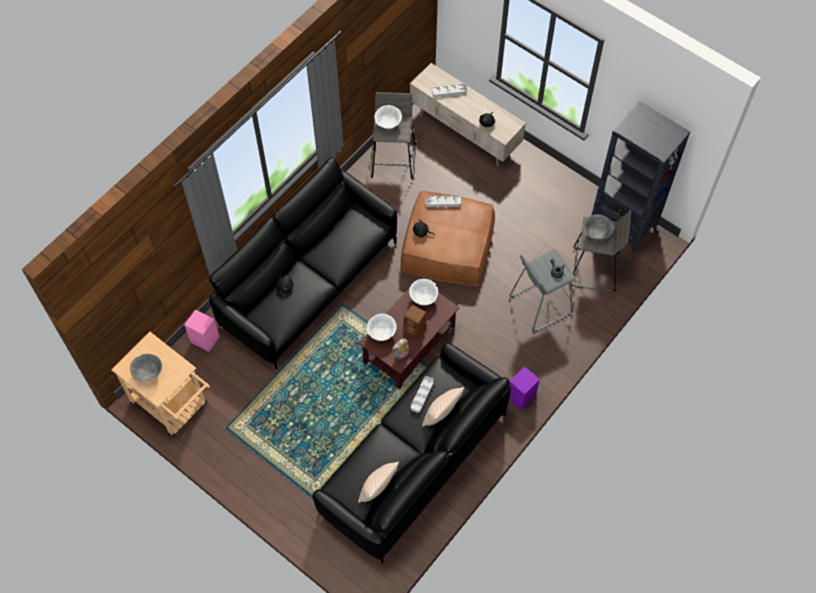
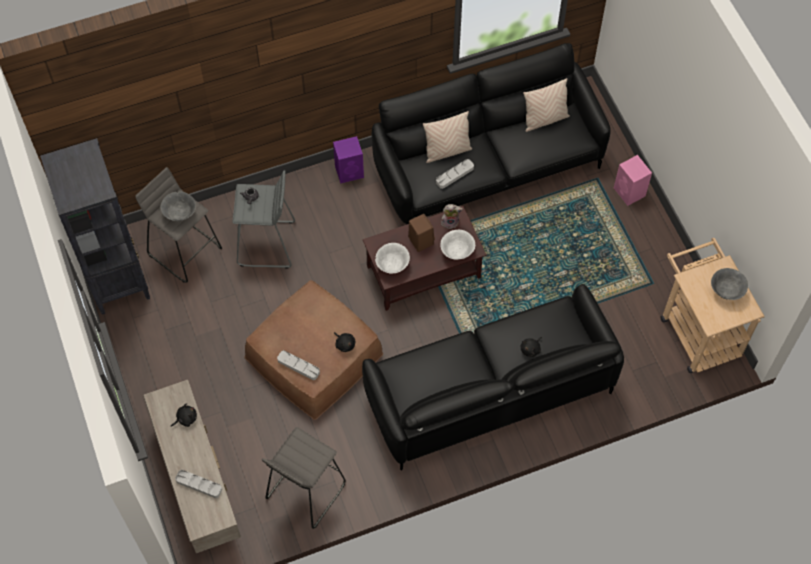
camera: 150 degrees left, 0 degrees up
pink speaker [184,309,220,352] -> pink speaker moved to [614,155,652,206]
white bowl [374,105,402,129] -> none

